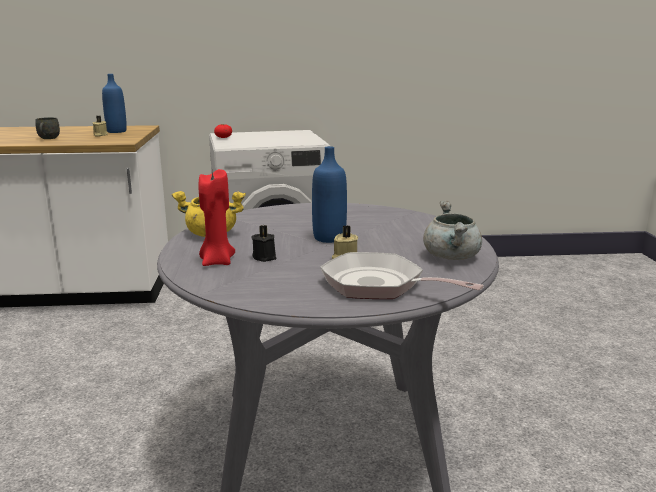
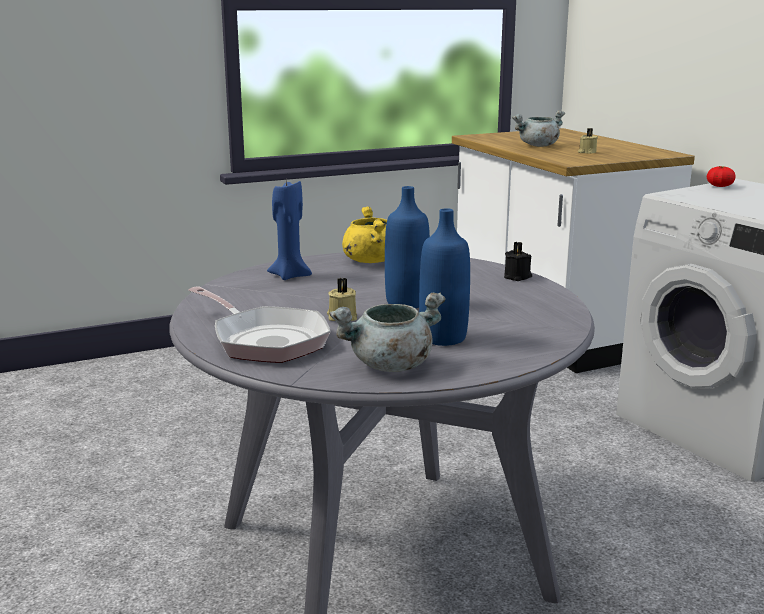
camera: 70 degrees right, 0 degrees up
grey mug [35,117,60,139] -> grey cooking pot [512,110,565,147]
blue bottle [102,74,127,133] -> blue bottle moved to [419,208,470,346]
red candle [199,169,235,266] -> blue candle [267,180,312,280]
black candle [251,225,276,262] -> black candle moved to [504,242,532,281]
frying pan [320,252,484,299] -> frying pan turned 120 degrees clockwise [188,286,330,363]

